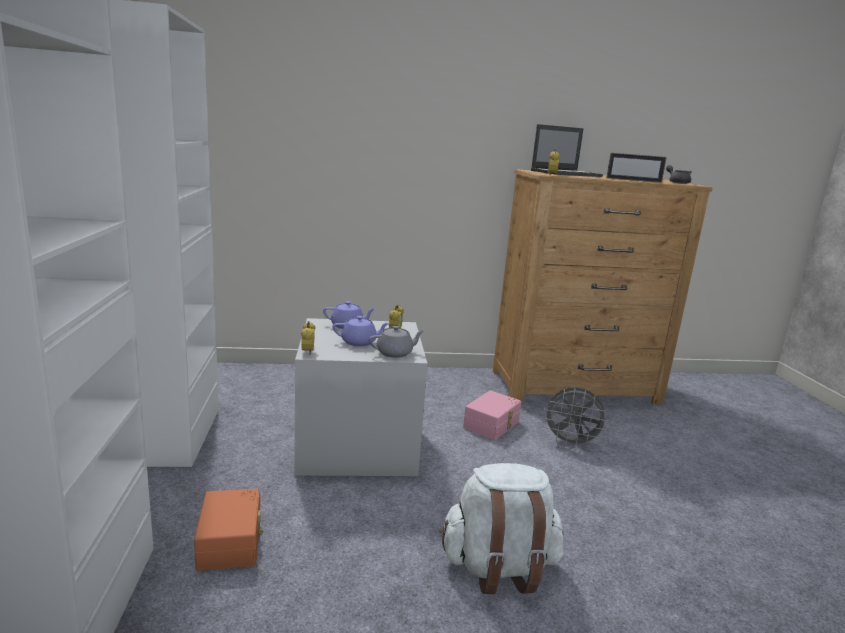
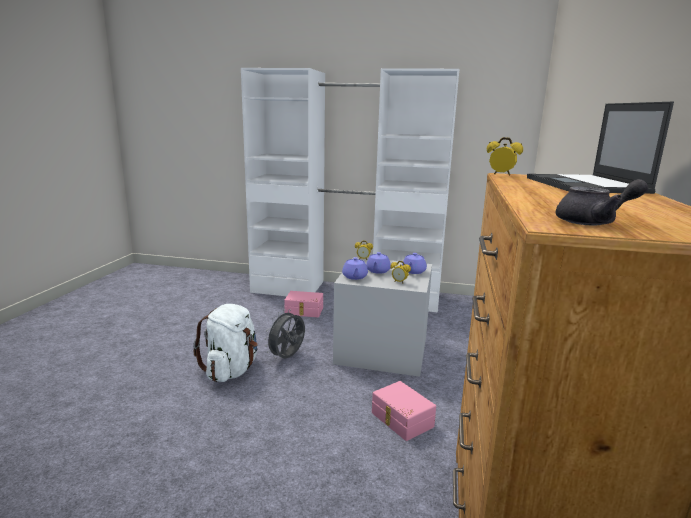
camera: 110 degrees right, 0 degrees up
orange storage box [194,489,263,571] -> pink storage box [284,291,323,317]
grey teapot [369,326,425,358] -> purple teapot [342,257,368,280]
grey fan [543,387,609,448] -> grey fan moved to [264,309,305,359]
picture frame [606,153,667,183] -> none

